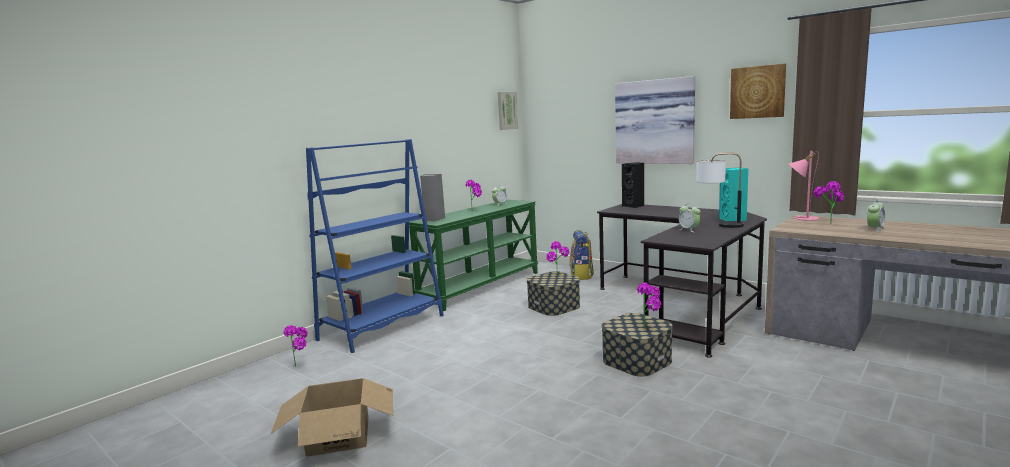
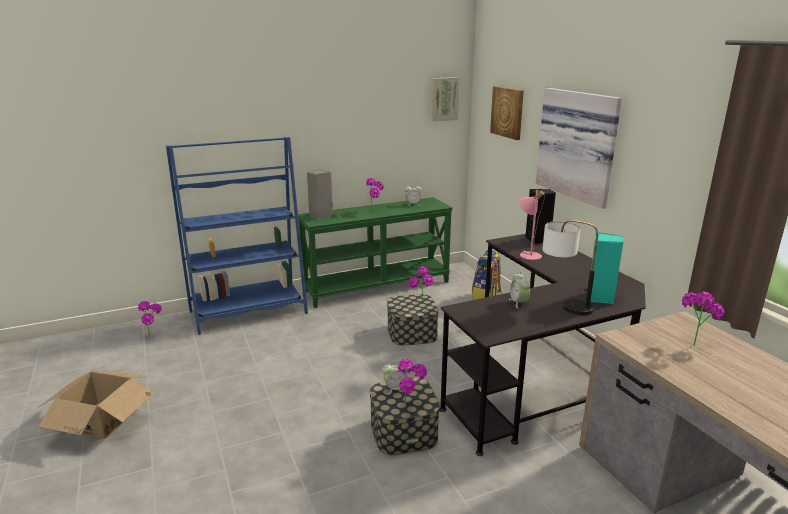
camera: 25 degrees right, 10 degrees up
picture [730,64,786,119] -> picture moved to [490,86,524,140]
pink table lamp [789,151,819,221] -> pink table lamp moved to [519,190,545,260]
alarm clock [867,200,885,232] -> alarm clock moved to [382,360,408,395]

